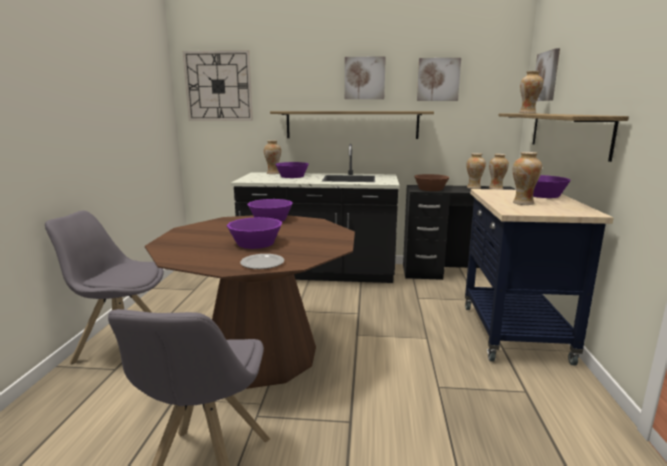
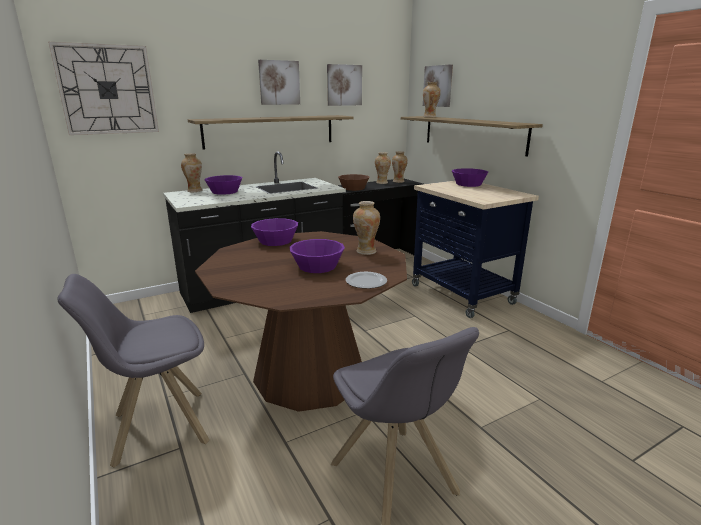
camera: 35 degrees left, 5 degrees up
vase [513,152,542,205] -> vase moved to [353,201,380,255]

